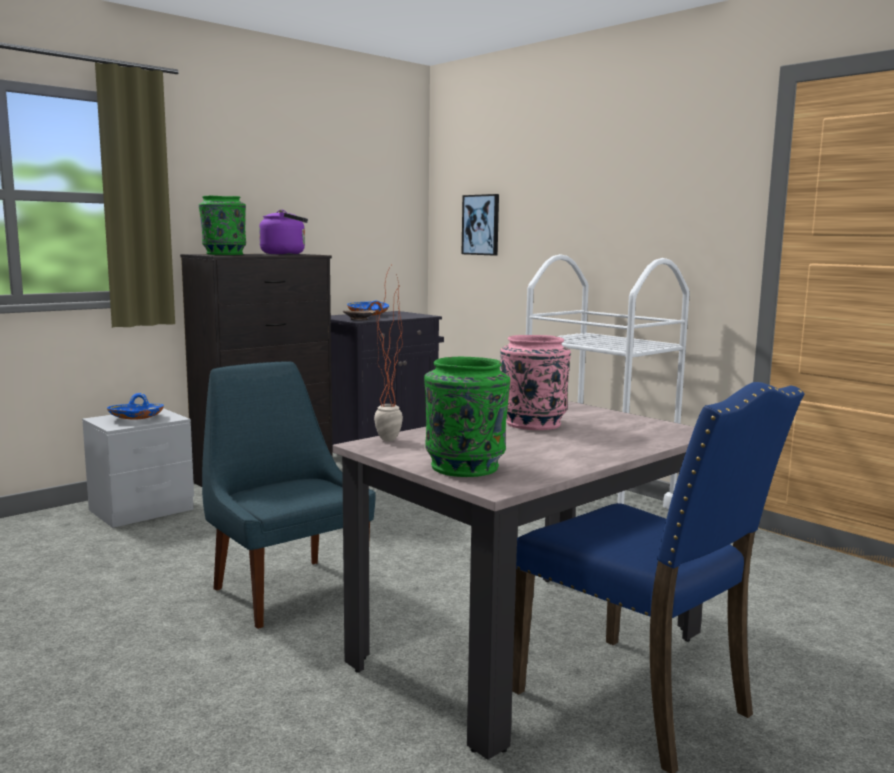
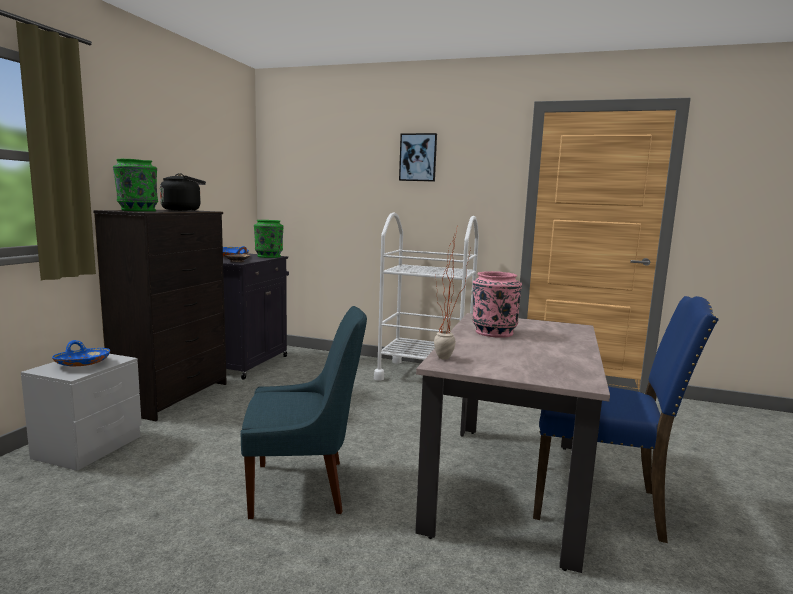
camera: 30 degrees left, 0 degrees up
blue chair [202,361,376,629] -> blue chair turned 150 degrees clockwise [240,306,367,519]
purple kettle [259,210,308,255] -> black kettle [160,173,206,211]
green vase [424,357,510,477] -> green vase moved to [254,220,284,258]
picture [461,194,499,256] -> picture moved to [399,133,437,182]

